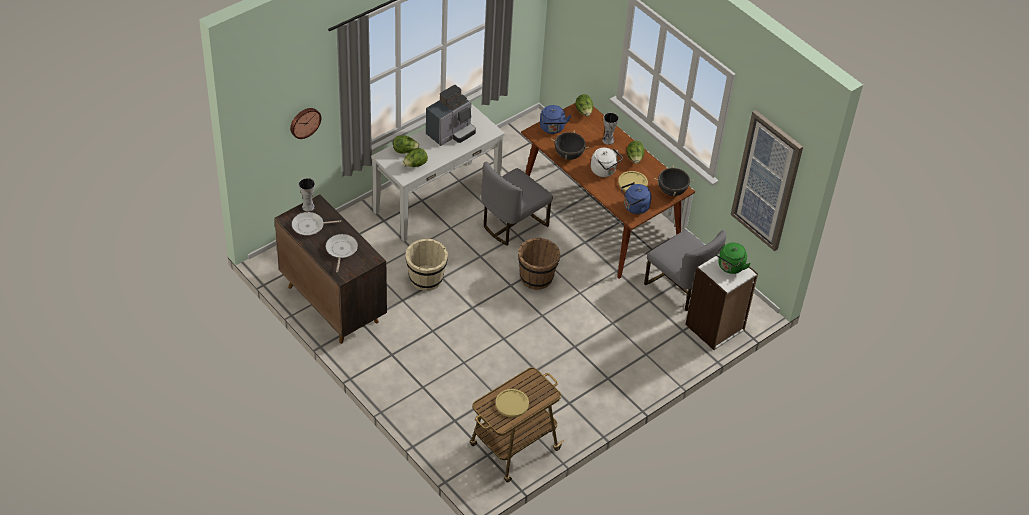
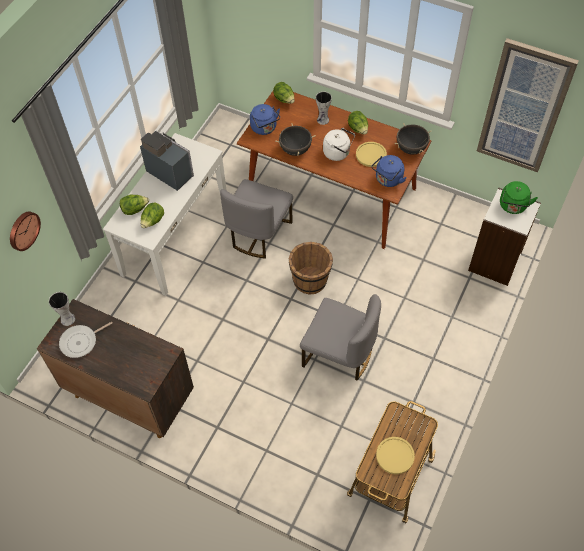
camera: 20 degrees left, 10 degrees up
frying pan [326,234,358,272] -> none
beige bucket [405,239,448,291] -> none
coffee machine [426,85,476,146] -> coffee machine turned 75 degrees counterclockwise [140,131,194,191]
grey chair [644,230,726,311] -> grey chair moved to [300,294,381,380]

